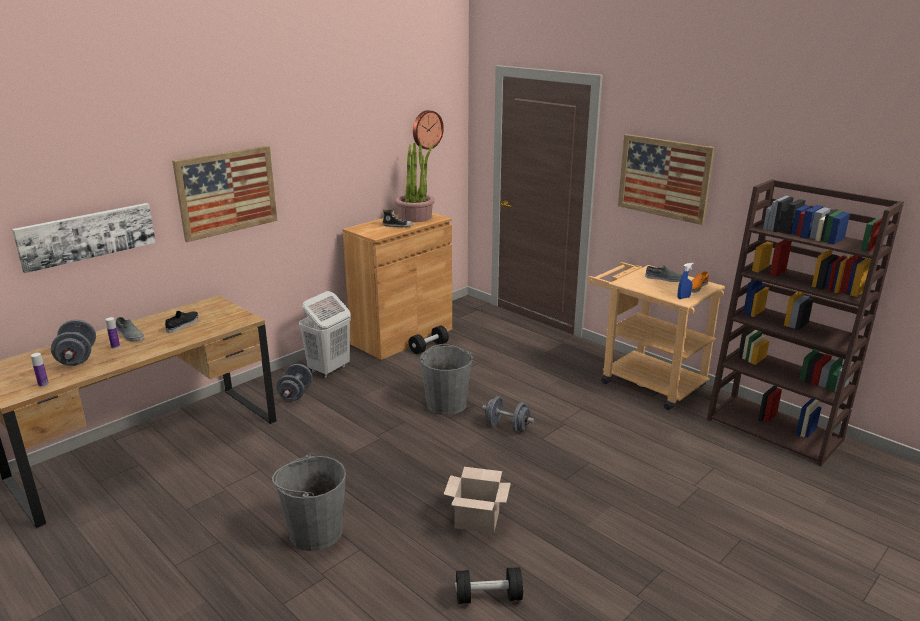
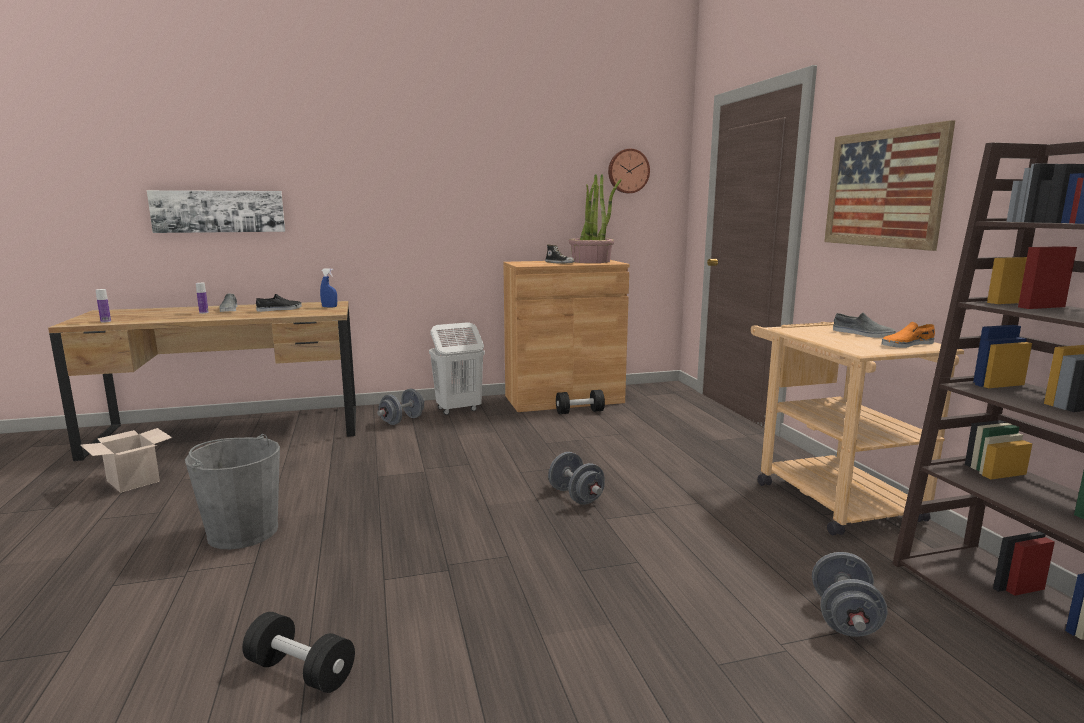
camera: 30 degrees right, 10 degrees down
grey dumbbell [51,319,96,366] -> grey dumbbell moved to [812,552,888,637]
picture [172,145,277,242] -> none
grey bucket [420,344,473,415] -> none
cardboard box [443,467,511,534] -> cardboard box moved to [80,428,172,493]
blue spray bottle [678,263,694,299] -> blue spray bottle moved to [320,268,337,307]

